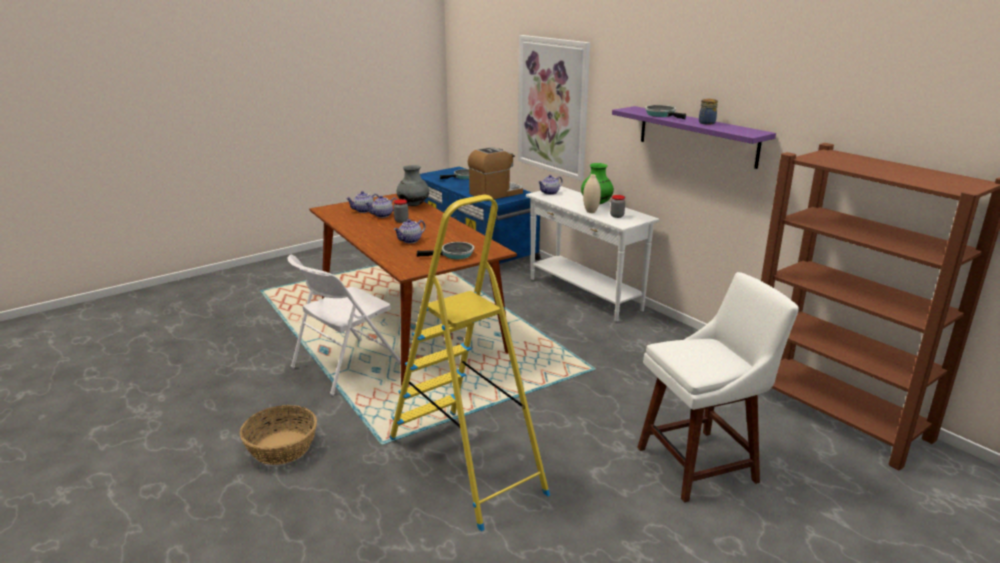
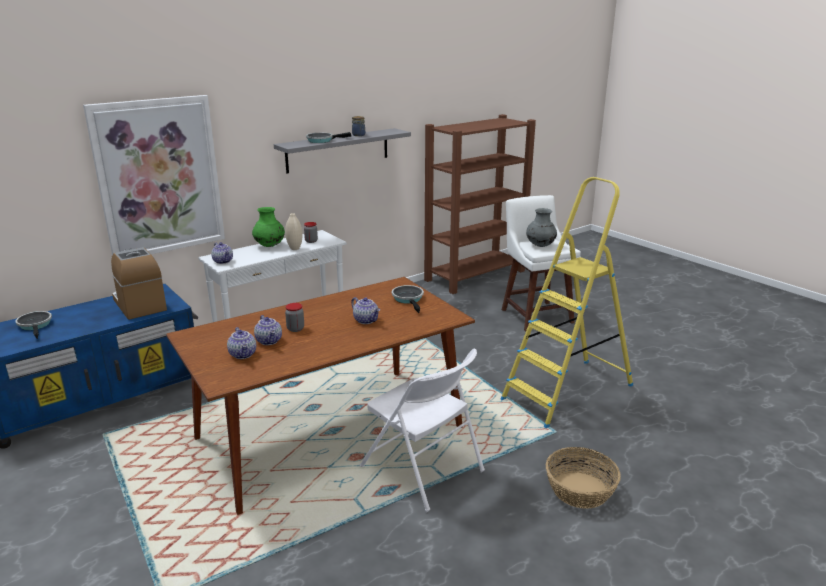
camera: 90 degrees left, 0 degrees up
grey vase [397,165,429,206] -> grey vase moved to [526,208,557,247]
purple shelf [612,106,776,169] -> grey shelf [274,128,411,173]

